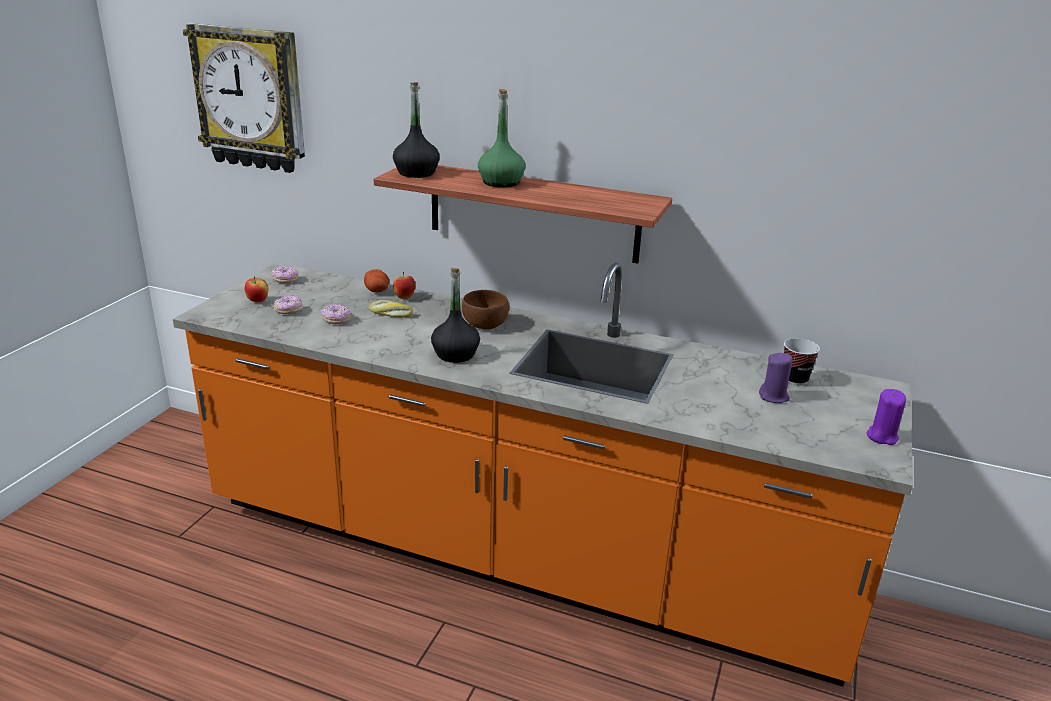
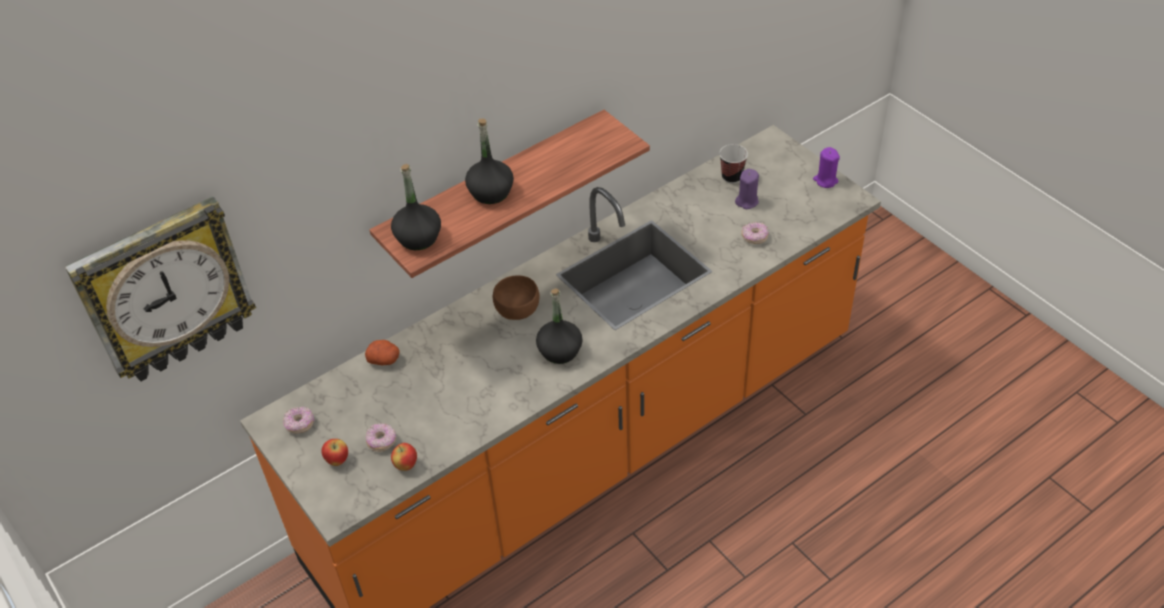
camera: 55 degrees left, 20 degrees up
donut [321,304,351,324] -> donut moved to [741,222,769,244]
bread [369,300,413,318] -> none
apple [393,272,415,299] -> apple moved to [391,443,417,471]
green bottle [478,89,526,187] -> black bottle [465,119,514,204]

